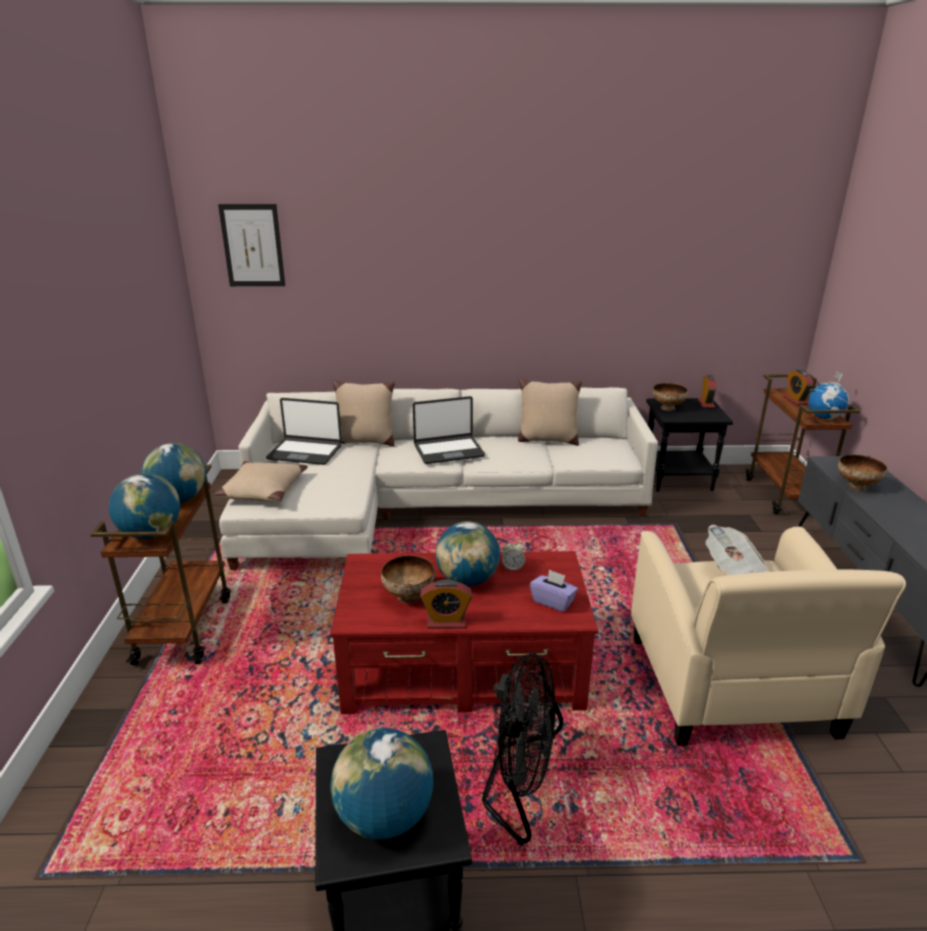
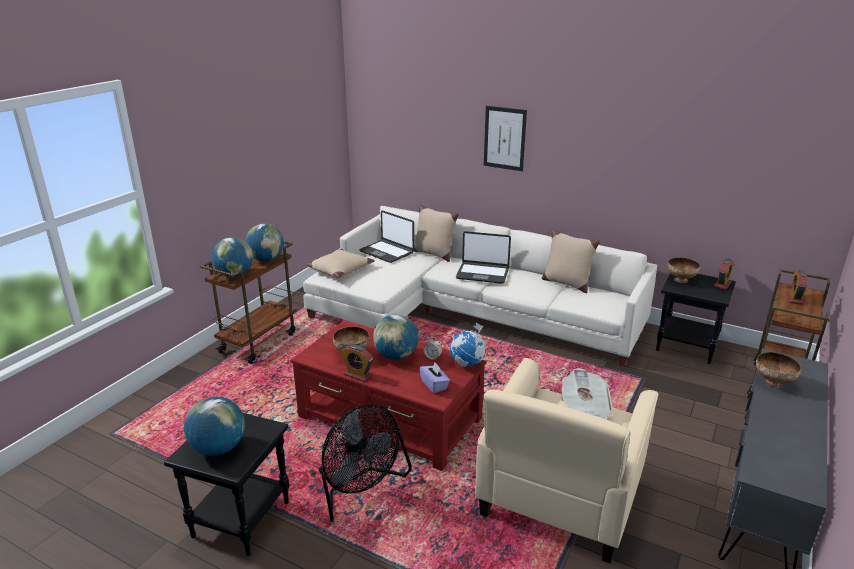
camera: 30 degrees right, 0 degrees up
picture [218,204,285,286] -> picture moved to [484,106,527,171]
globe [808,371,851,420] -> globe moved to [450,322,486,367]

